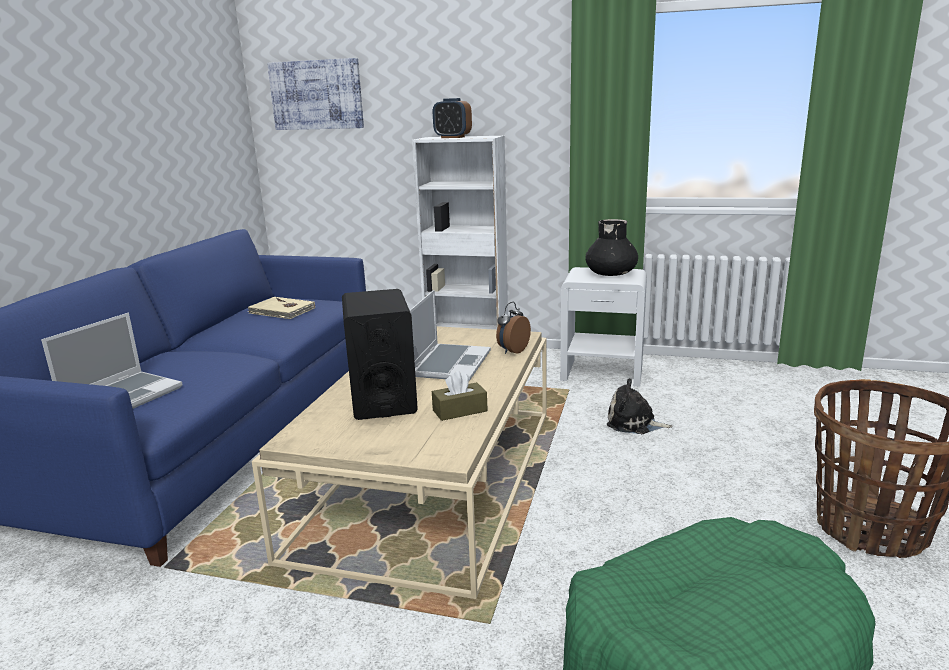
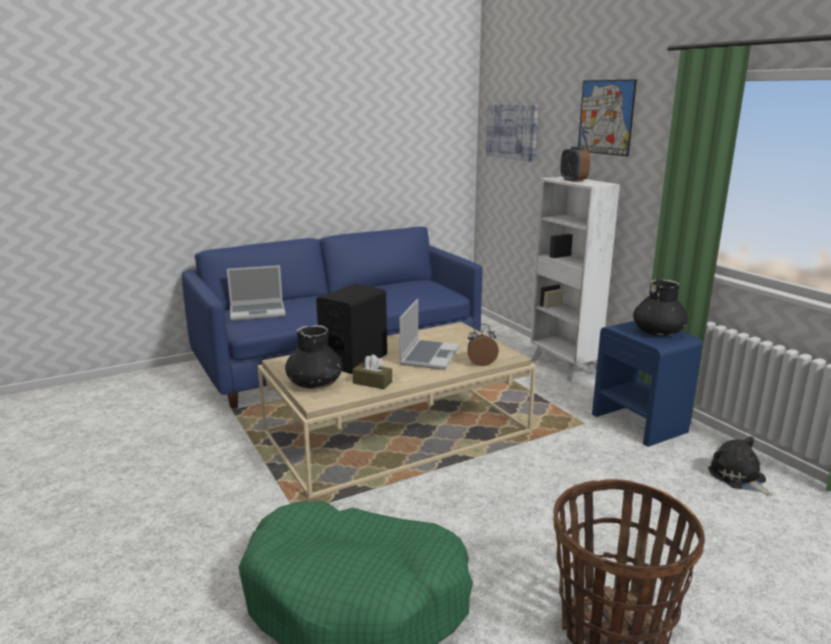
camera: 45 degrees right, 0 degrees up
beige book [247,297,315,319] -> none
laptop [410,290,491,381] -> laptop turned 45 degrees counterclockwise [399,299,459,370]
white nightstand [560,267,647,387] -> blue nightstand [592,321,703,447]
plush toy [607,378,673,434] -> plush toy moved to [708,436,772,496]
none -> black vase [285,325,343,389]
none -> picture [578,79,637,157]

